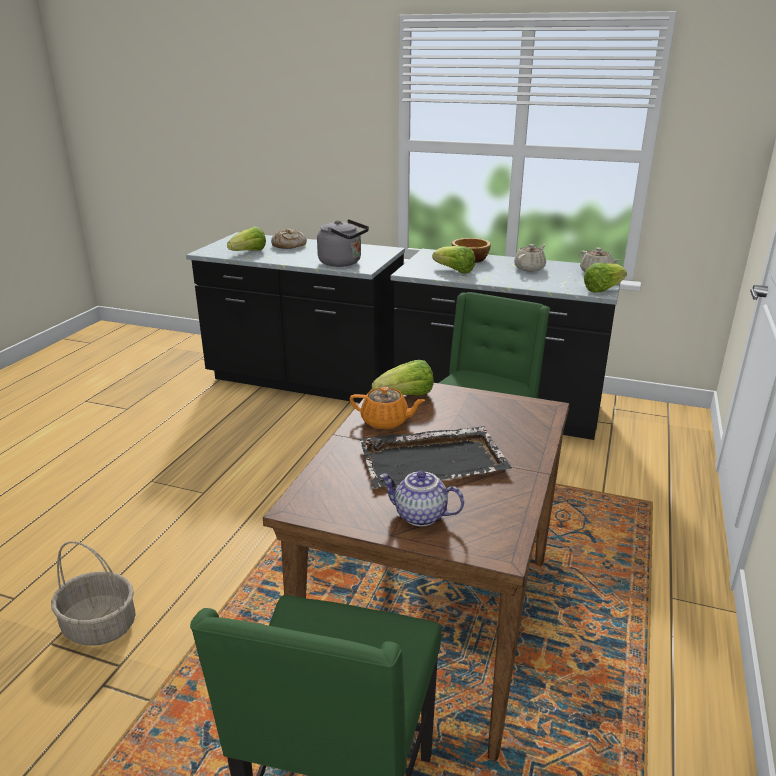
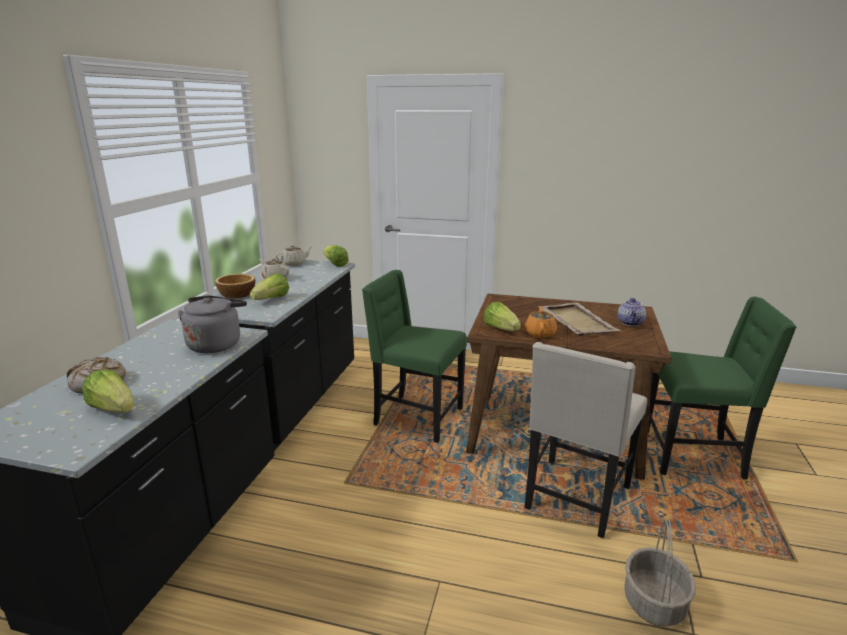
camera: 95 degrees left, 5 degrees down
black tray [360,426,511,488] -> beige tray [538,302,621,336]
none -> beige chair [525,342,647,538]

